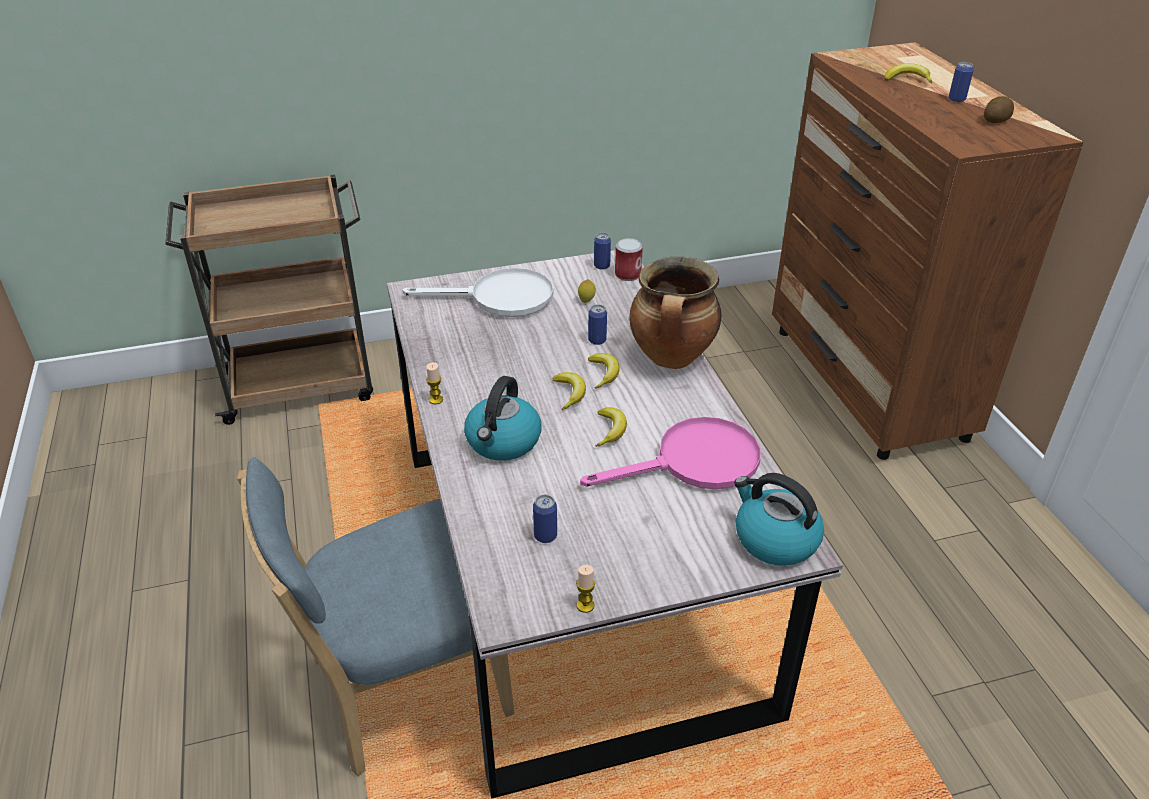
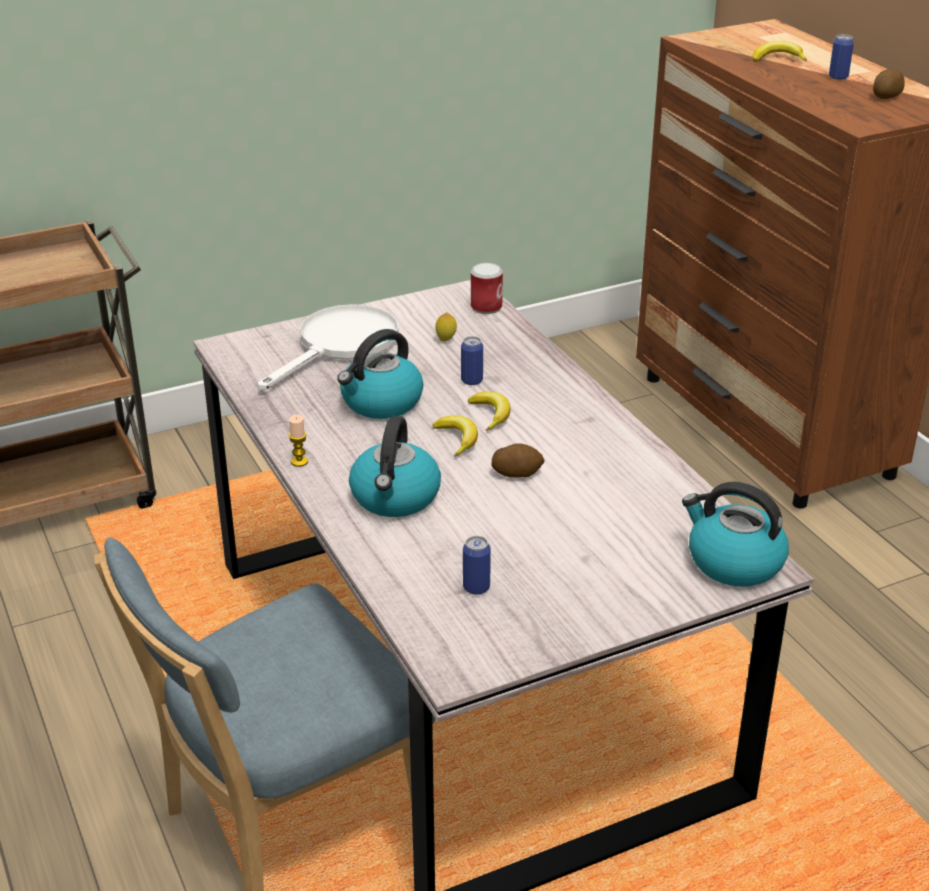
camera: 10 degrees left, 5 degrees down
white frying pan [402,268,554,317] -> white frying pan turned 45 degrees counterclockwise [258,304,399,390]
candle [576,565,595,613] -> none
pink frying pan [580,417,761,489] -> none
can [594,233,611,270] -> none
banana [596,407,627,447] -> potato [491,443,545,478]
cooking pot [629,256,721,369] -> none
none -> kettle [337,329,424,419]

